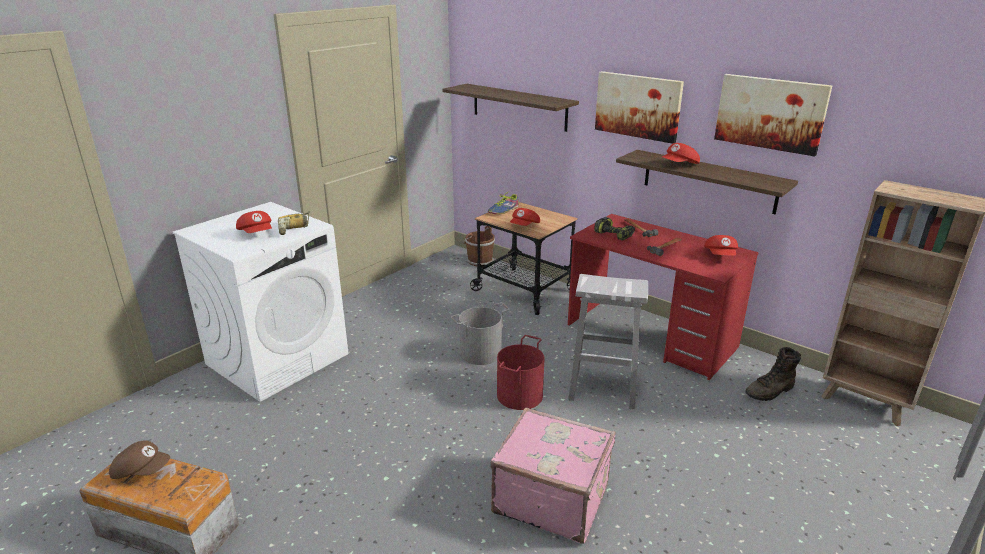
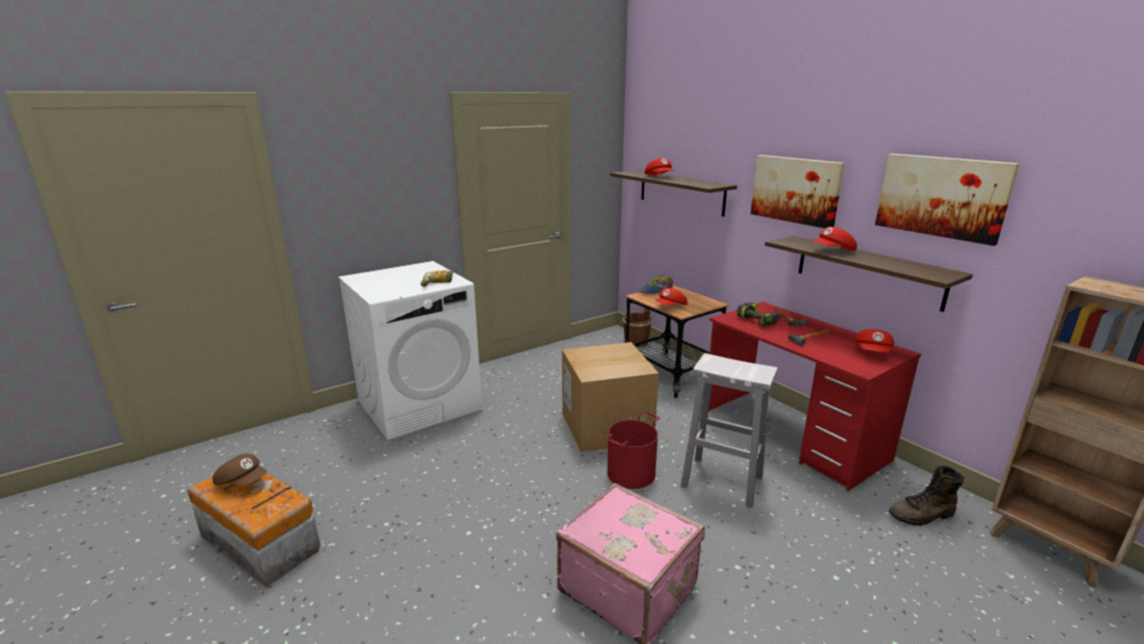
camera: 15 degrees right, 5 degrees down
red cap [236,211,272,233] -> red cap moved to [645,158,674,176]
grey bucket [451,302,510,365] -> cardboard box [562,342,659,453]

